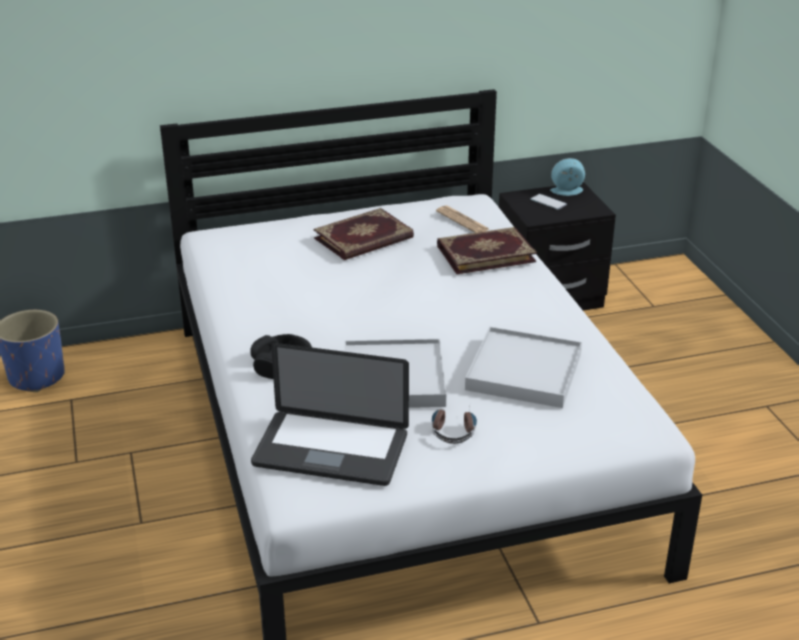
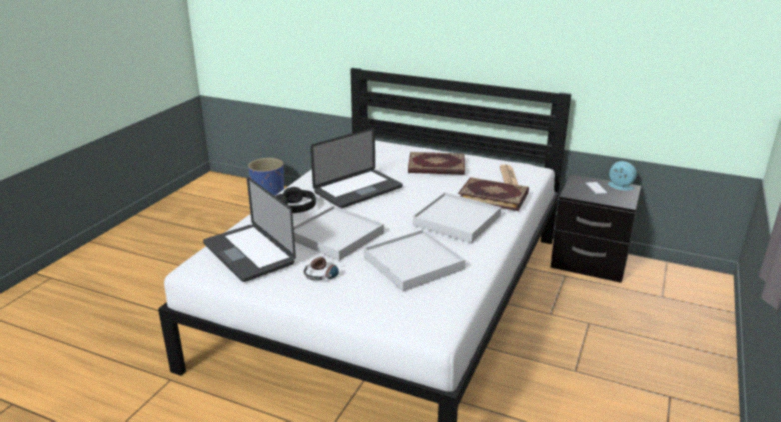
camera: 40 degrees right, 5 degrees down
none -> laptop [310,128,403,208]
none -> white tray [413,192,501,243]

